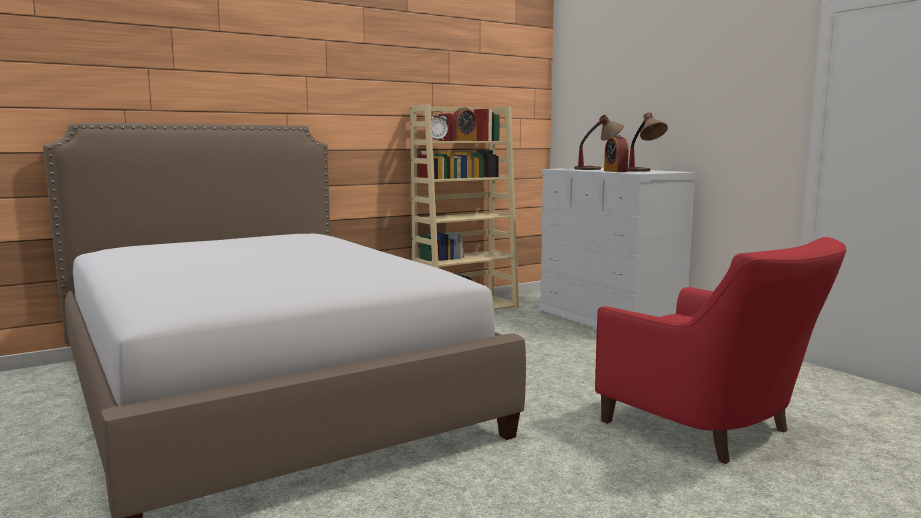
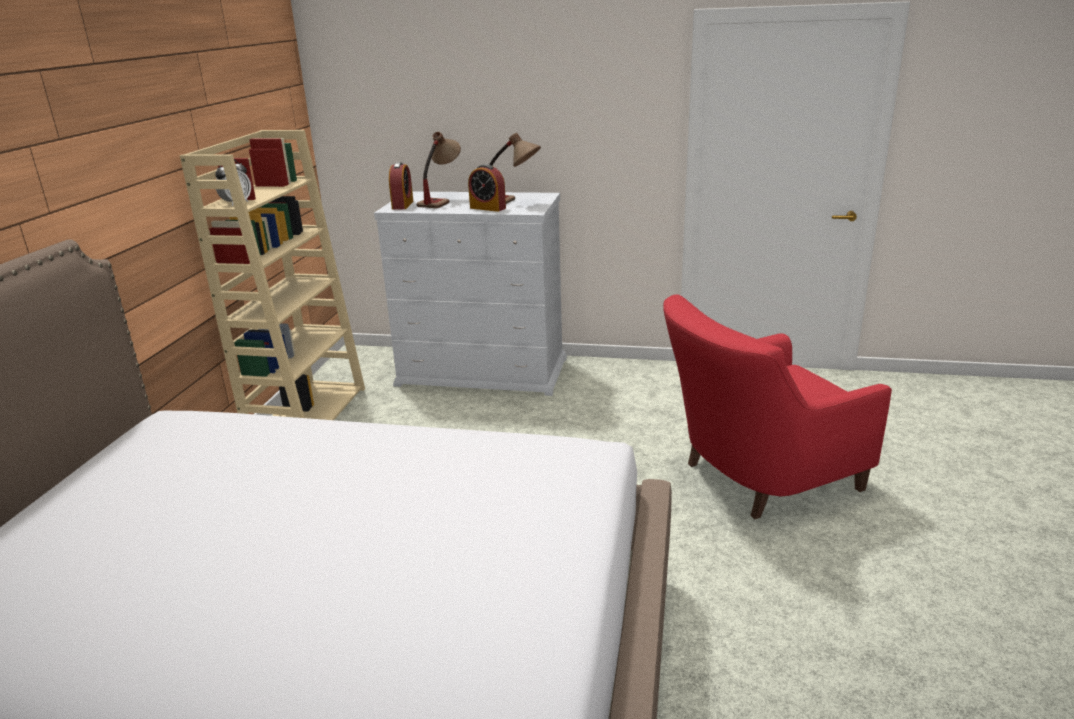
camera: 45 degrees left, 15 degrees up
alarm clock [452,107,477,141] -> alarm clock moved to [389,162,413,210]
red armchair [595,237,846,464] -> red armchair turned 150 degrees clockwise [663,294,892,519]

